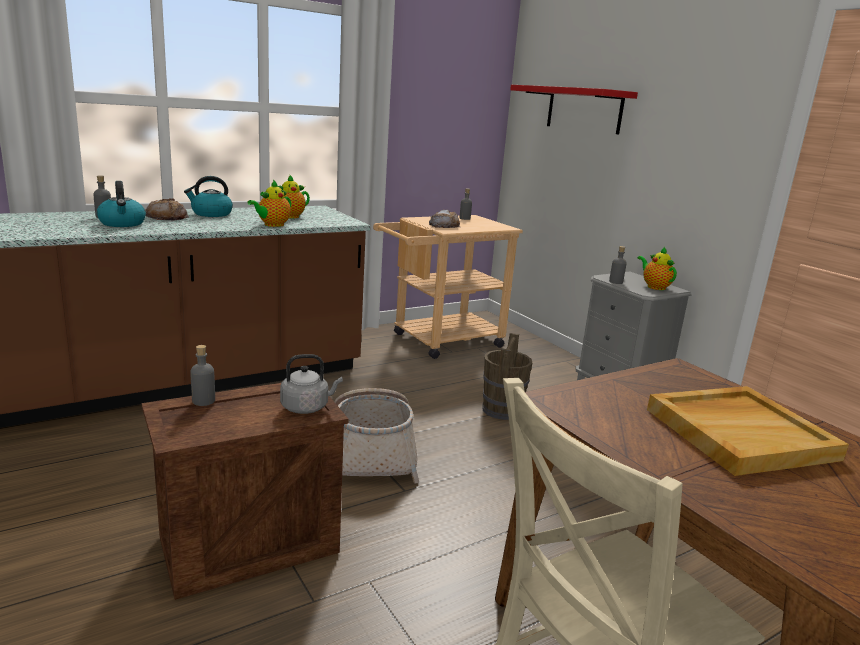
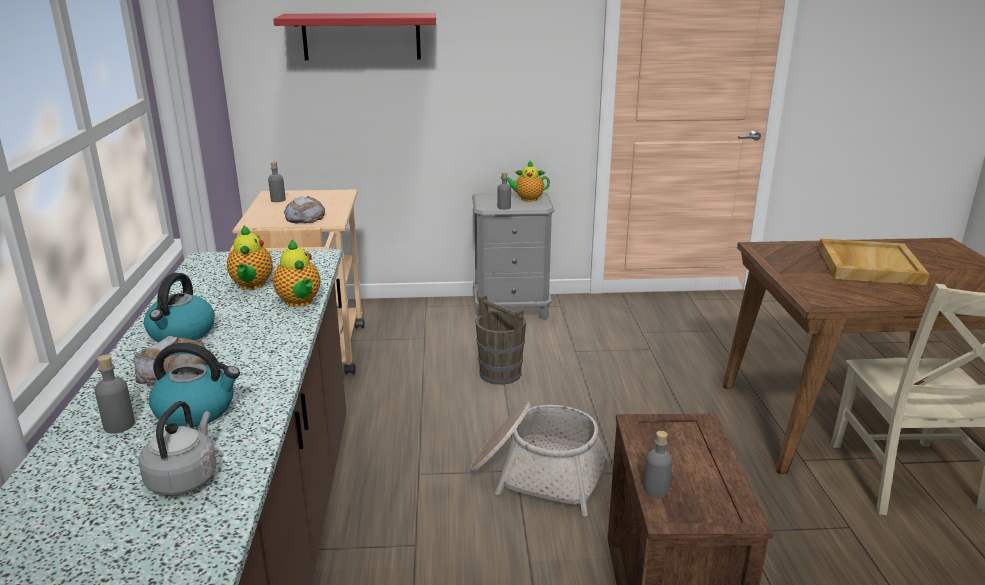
camera: 60 degrees left, 5 degrees up
grey kettle [280,354,343,414] -> grey kettle moved to [139,401,216,495]

